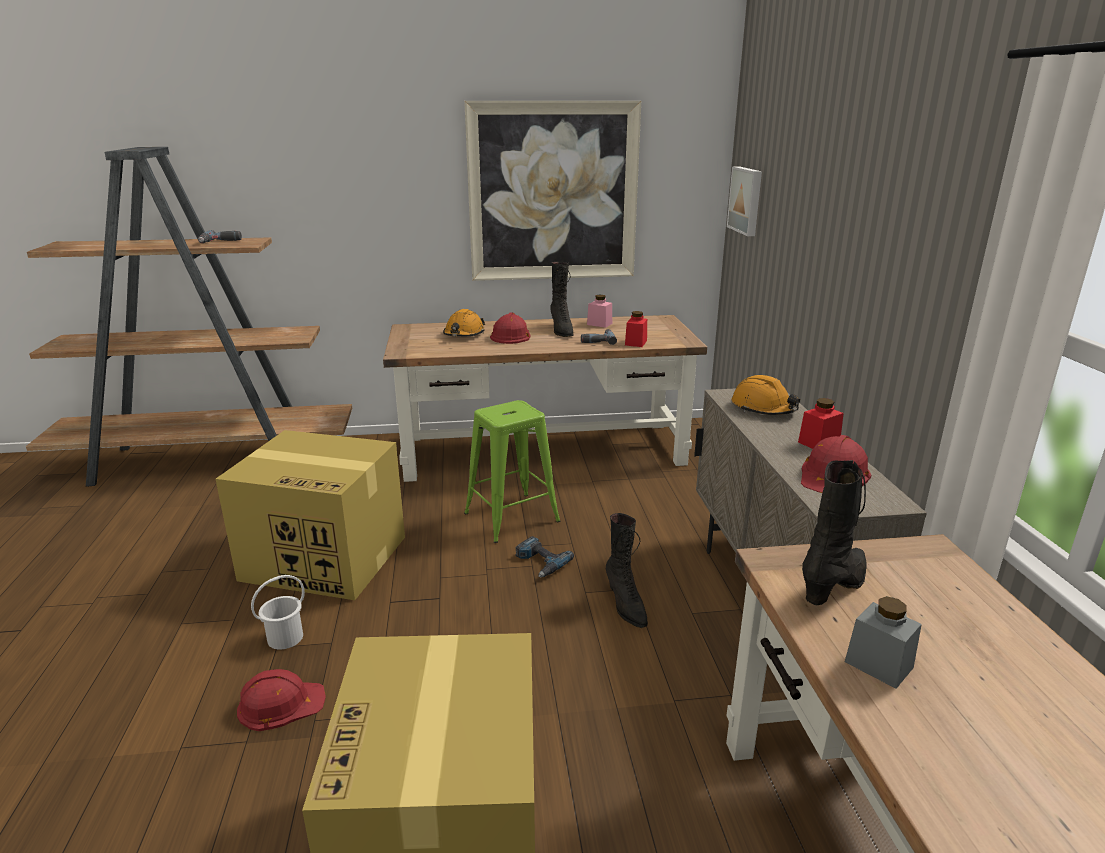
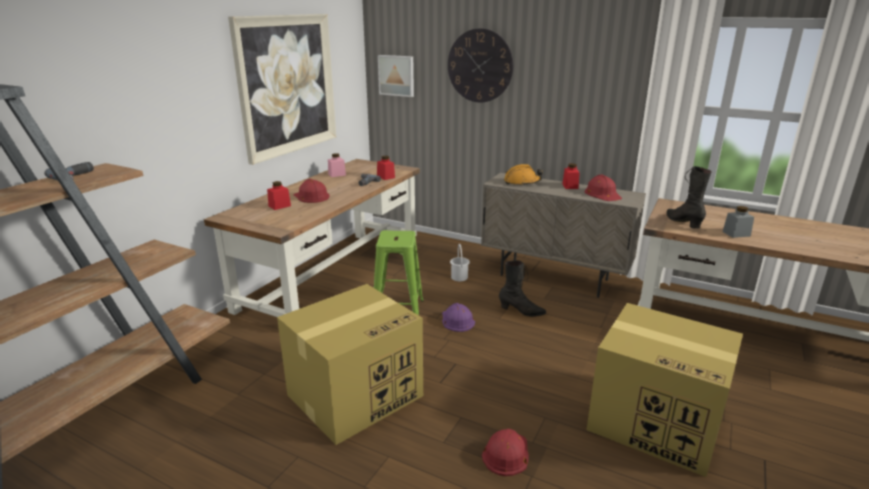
camera: 55 degrees left, 0 degrees up
white bucket [251,575,305,650] -> white bucket moved to [450,244,470,281]
orange hard hat [443,309,485,336] -> red jar [267,181,291,210]
power drill [515,536,574,577] -> purple hard hat [442,303,475,332]
black boot [550,262,574,337] -> none
none -> wall clock [448,28,513,102]

